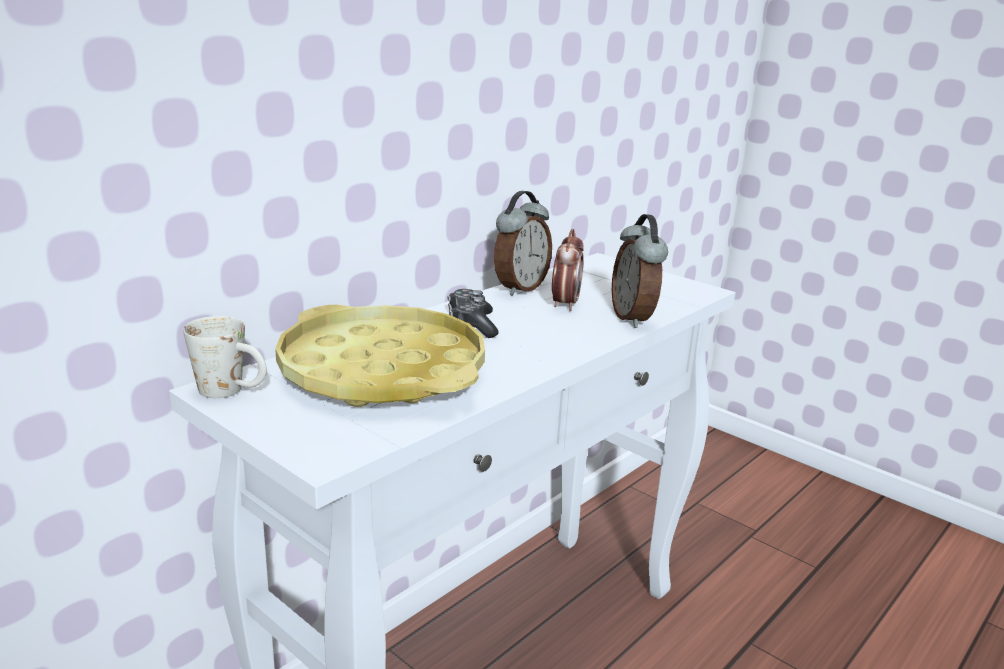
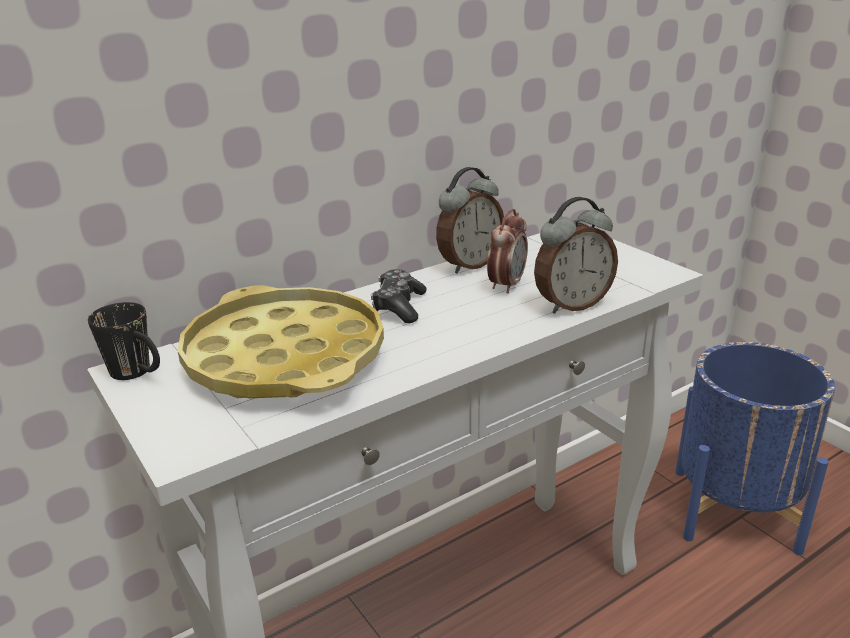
camera: 15 degrees right, 5 degrees up
white mug [183,316,267,398] -> black mug [88,302,160,380]
alarm clock [612,214,668,328] -> alarm clock turned 120 degrees counterclockwise [534,197,618,314]
none -> blue planter [675,342,835,555]

